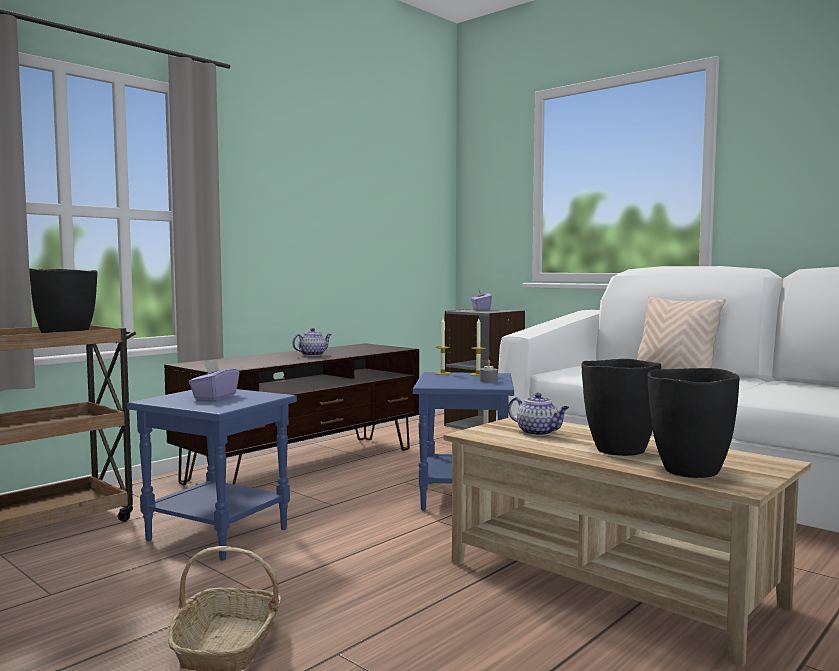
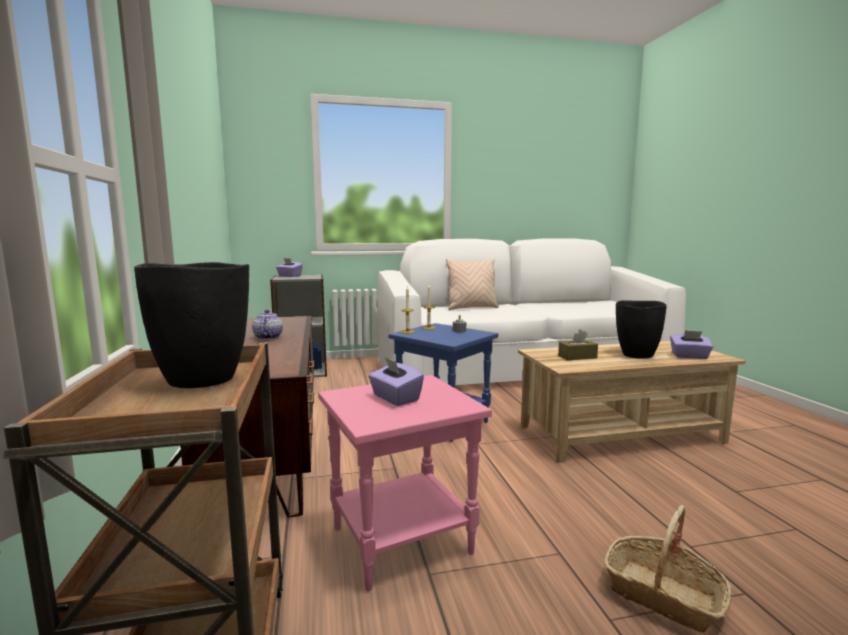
camera: 55 degrees left, 5 degrees up
blue side table [127,389,297,560] -> pink side table [318,375,492,591]
teapot [508,393,569,436] -> brown tissue box [558,329,598,360]
black vase [647,368,740,478] -> purple tissue box [670,330,714,359]

